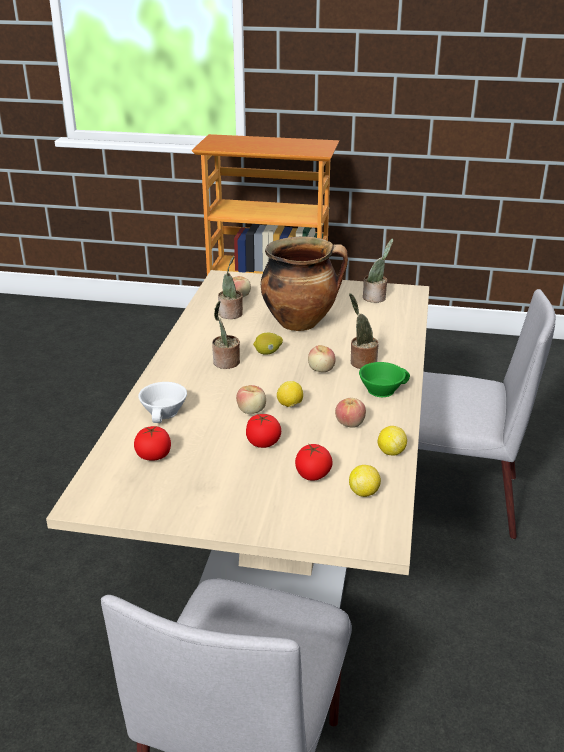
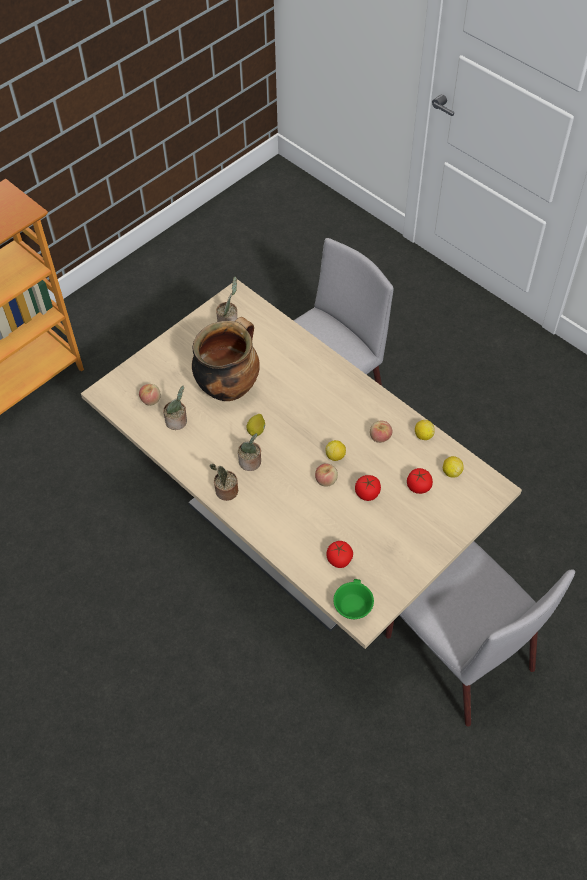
camera: 55 degrees left, 25 degrees up
white cup [138,382,187,423] -> none
apple [308,345,335,372] -> none
potted plant [349,293,379,369] -> potted plant moved to [210,464,238,501]
green cup [359,362,410,397] -> green cup moved to [333,579,374,619]

